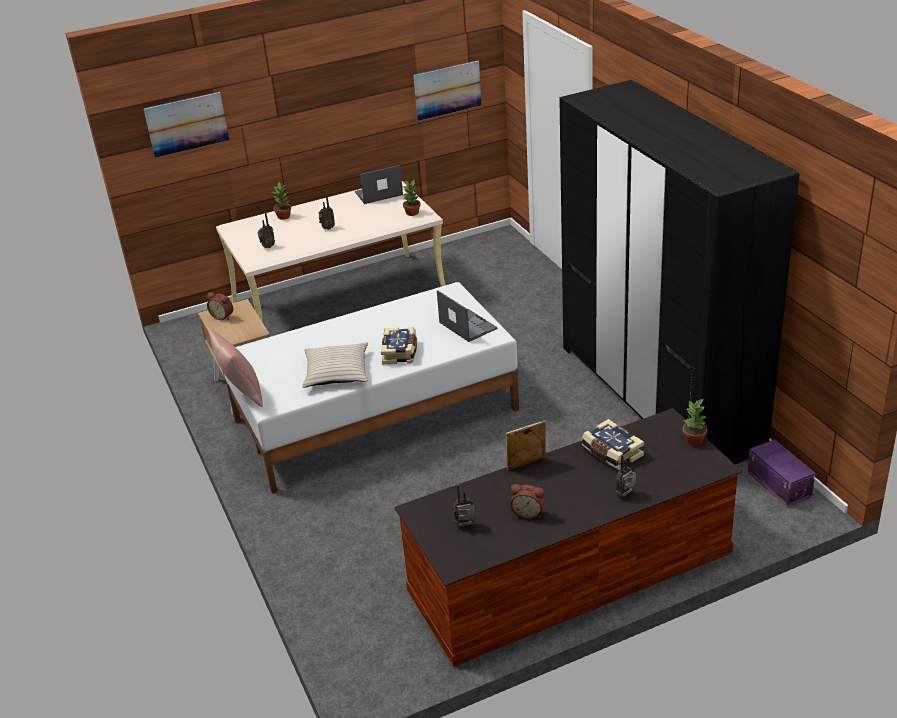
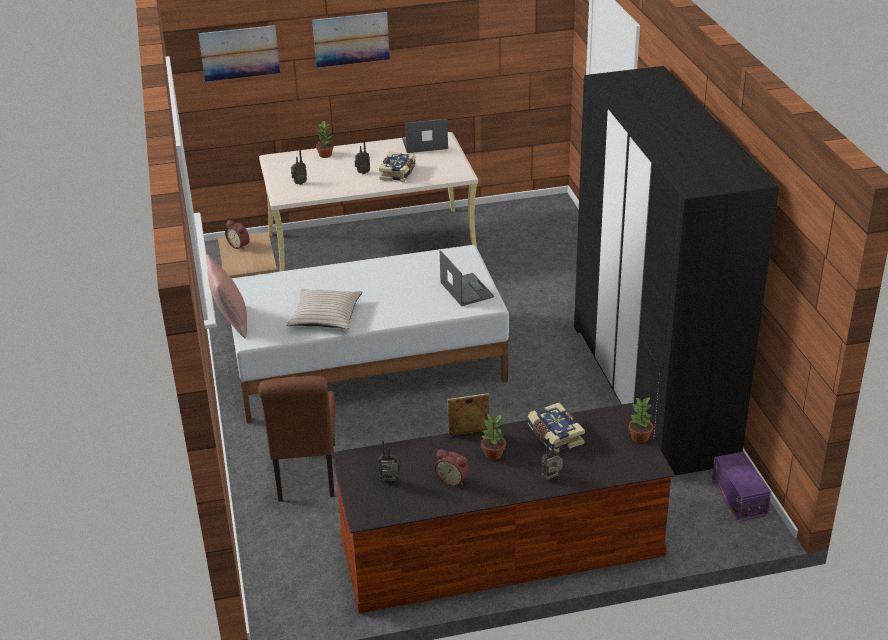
camera: 10 degrees right, 0 degrees up
book [381,327,417,364] -> book moved to [379,151,416,182]
potted plant [403,180,421,216] -> potted plant moved to [481,413,506,460]
picture [413,61,481,121] -> picture moved to [312,12,390,68]
none -> brown chair [258,376,336,502]

